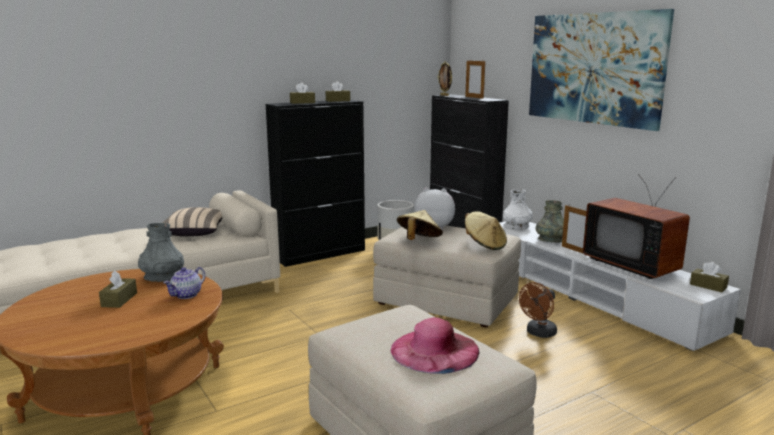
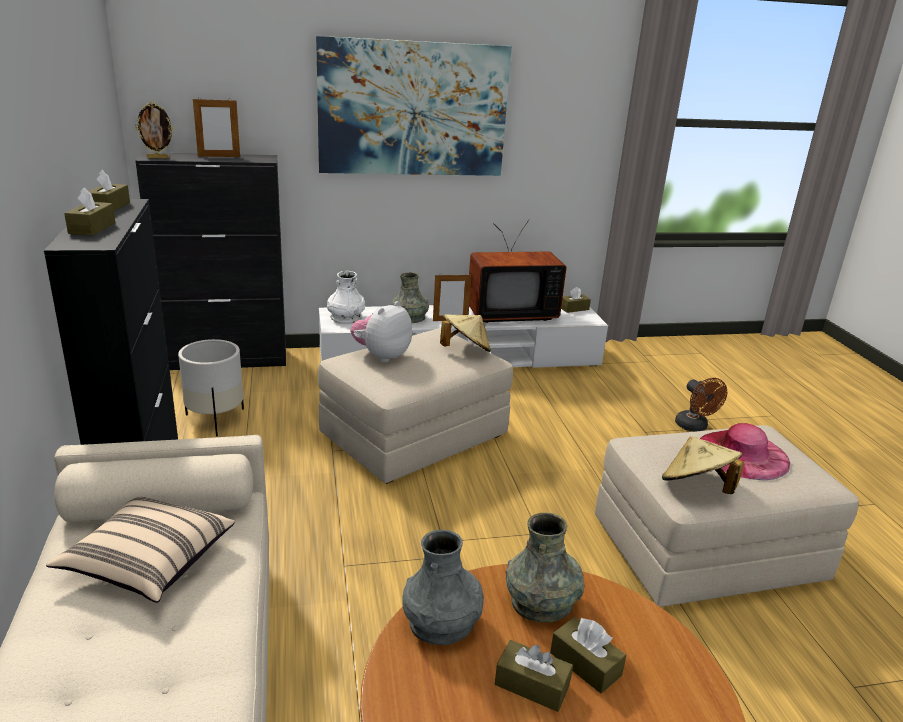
camera: 70 degrees left, 10 degrees up
teapot [163,267,205,299] -> grey vase [506,513,584,623]
beige hat [397,210,443,240] -> beige hat moved to [662,436,744,494]
brown fan [519,282,557,338] -> brown fan moved to [675,378,727,432]
none -> brown tissue box [550,617,626,694]

